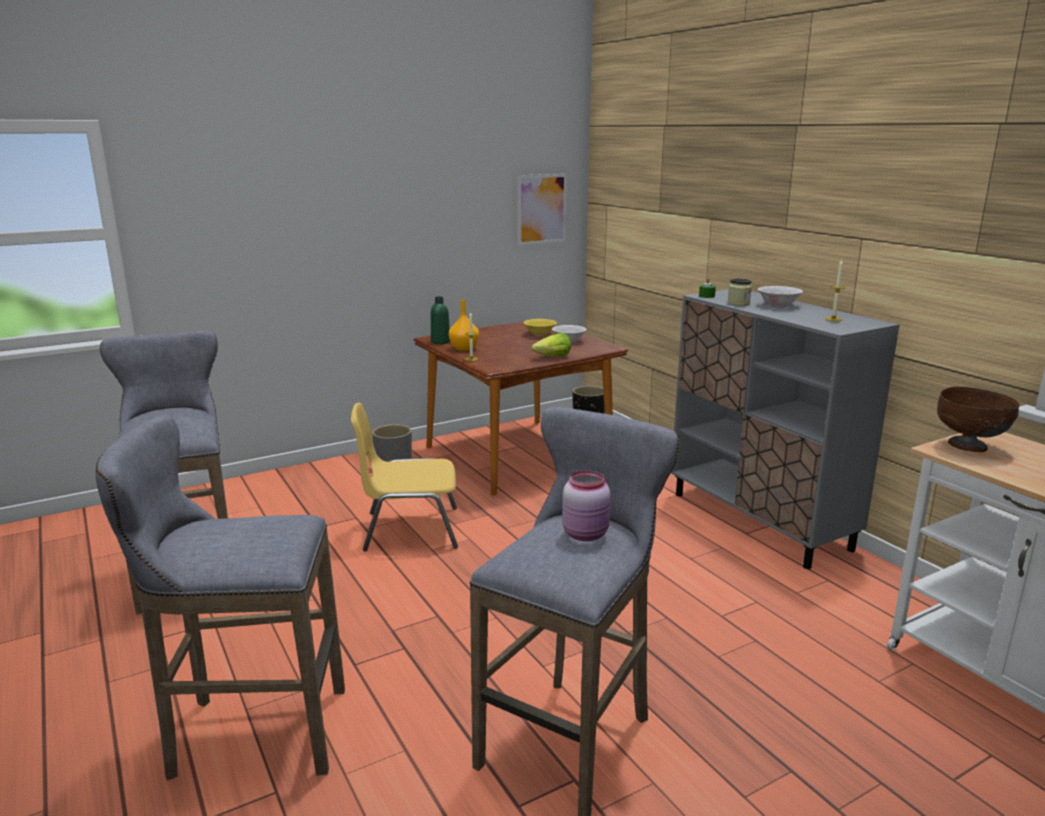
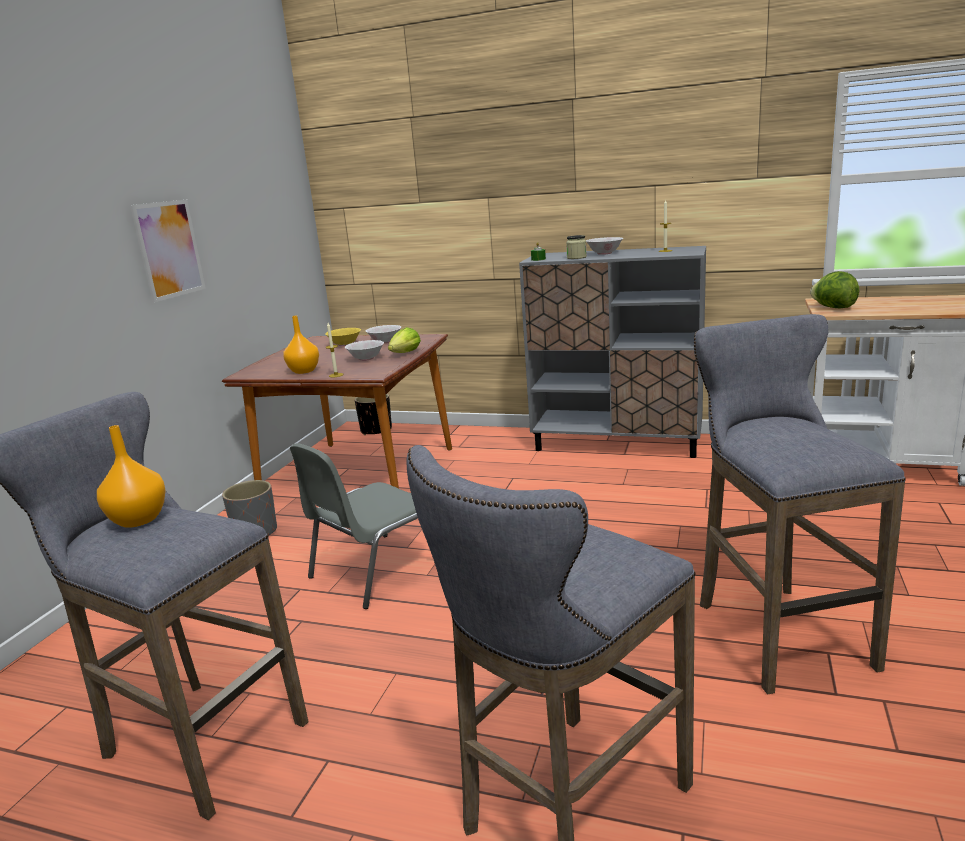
camera: 40 degrees left, 0 degrees up
yellow chair [351,402,458,551] -> grey chair [290,443,418,609]
green bottle [431,297,450,344] -> none
picture [518,174,567,245] -> picture moved to [130,200,206,302]
pink jar [562,470,610,541] -> none
brown bowl [937,387,1020,452] -> lettuce [810,271,859,308]
none -> orange vase [97,425,166,528]
none -> white bowl [345,340,384,361]

